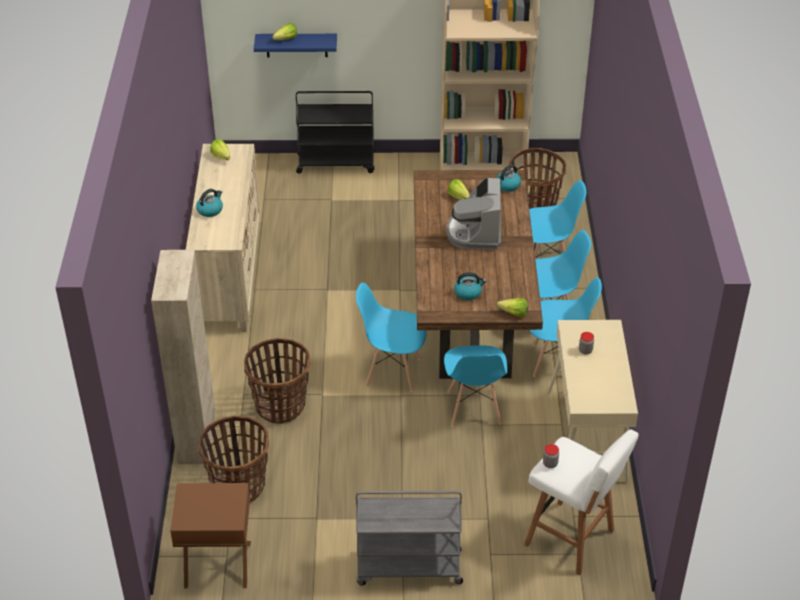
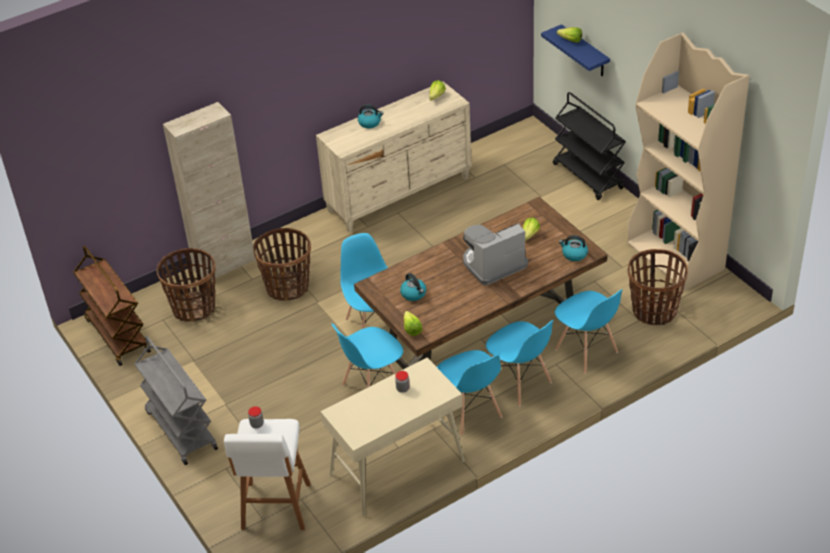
camera: 60 degrees right, 0 degrees up
brown nightstand [170,483,251,589] -> brown cart [73,245,151,366]

